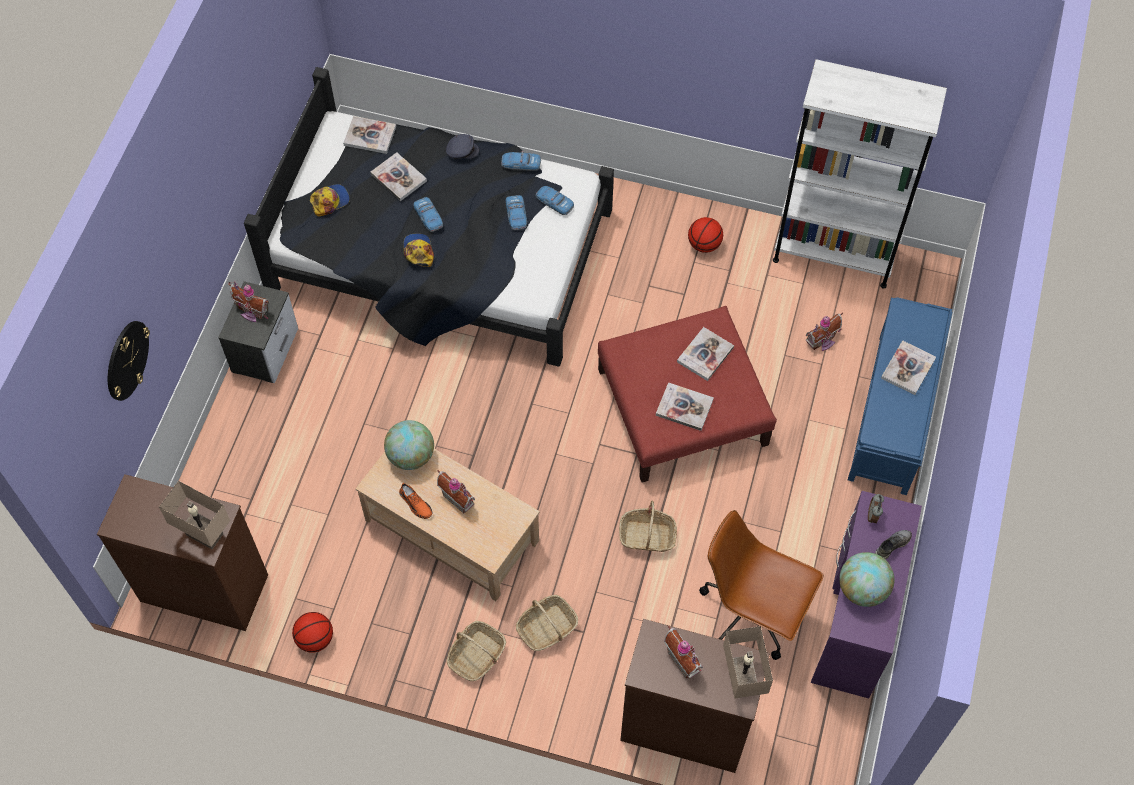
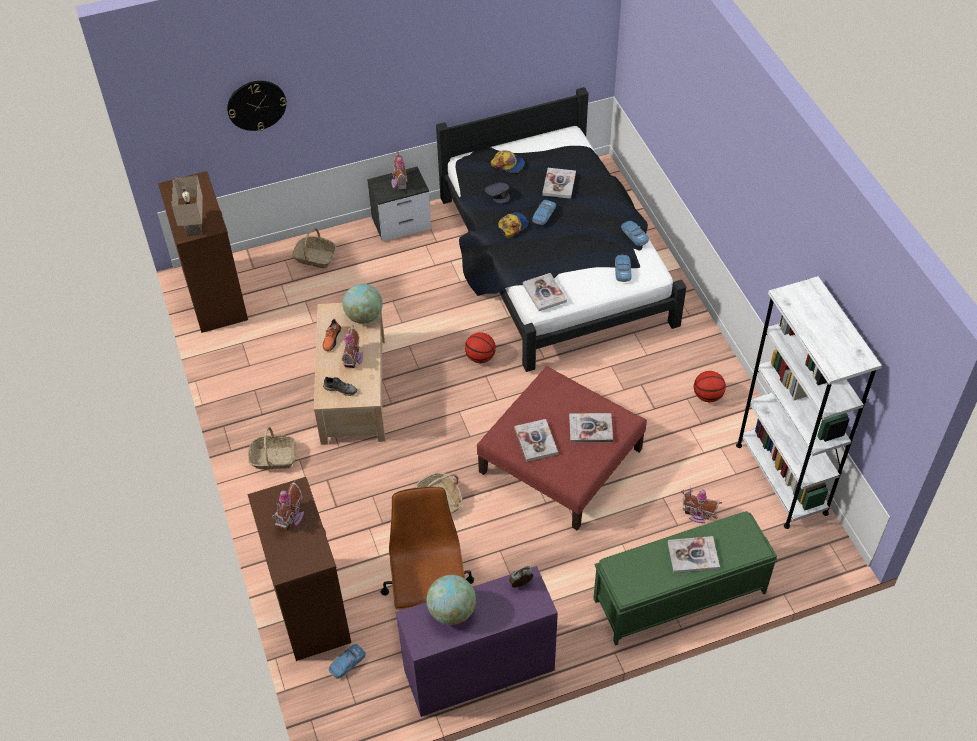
camera: 55 degrees right, 10 degrees down
basketball [292,612,333,653] -> basketball moved to [465,332,496,363]
book [343,116,396,154] -> book moved to [523,273,567,311]
grey cap [446,134,479,159] -> grey cap moved to [485,182,510,203]
toy car [506,195,527,230] -> toy car moved to [329,644,366,679]
basket [516,595,578,651] -> basket moved to [292,227,336,268]
beige table lamp [723,626,773,698] -> none
blue bench [848,298,952,495] -> green bench [593,511,778,646]
grey shoe [875,530,912,559] -> grey shoe moved to [323,377,357,396]

